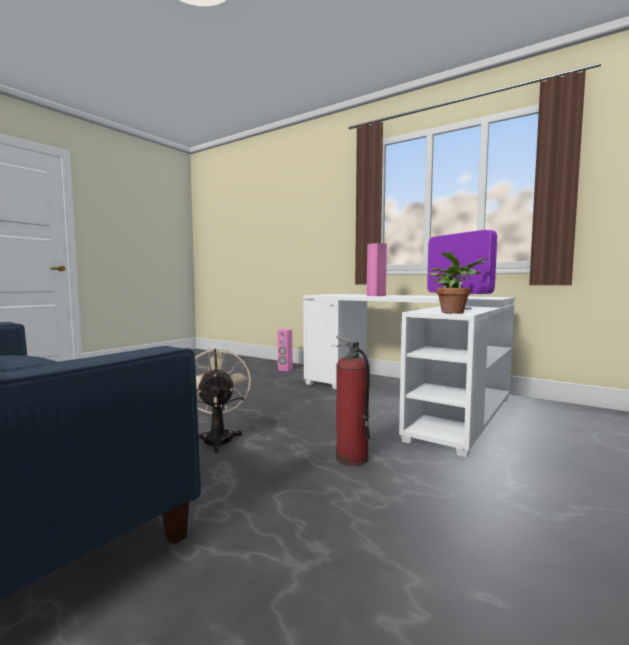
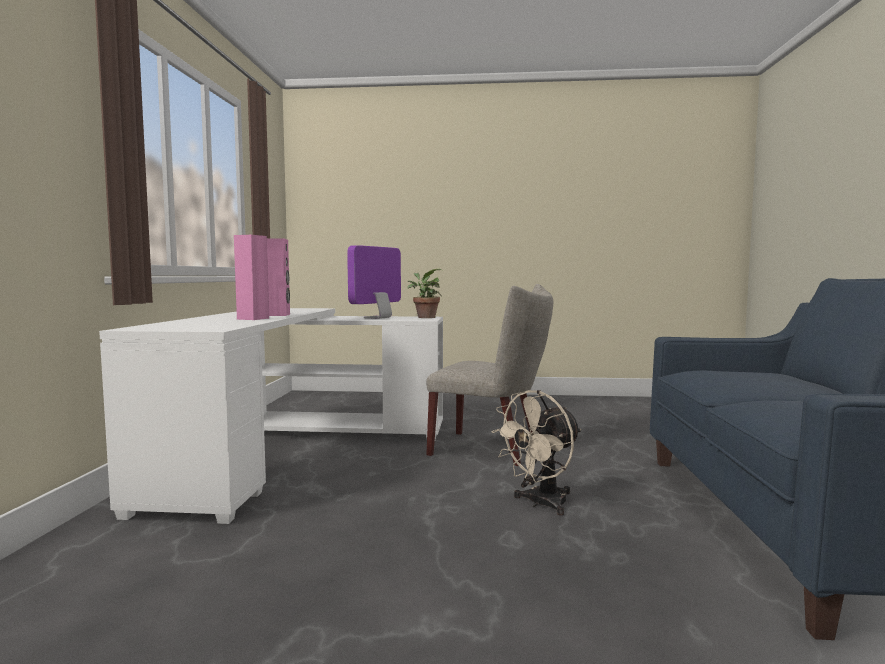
camera: 120 degrees left, 0 degrees up
pink speaker [278,329,293,371] -> pink speaker moved to [267,238,290,316]
fire extinguisher [336,336,370,466] -> beige chair [426,284,553,466]

